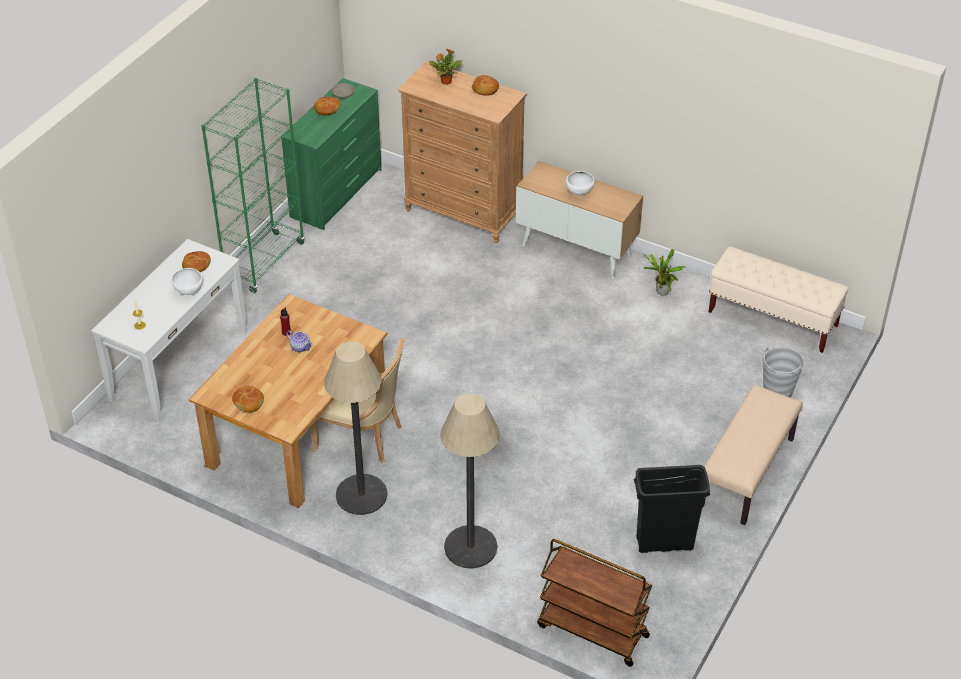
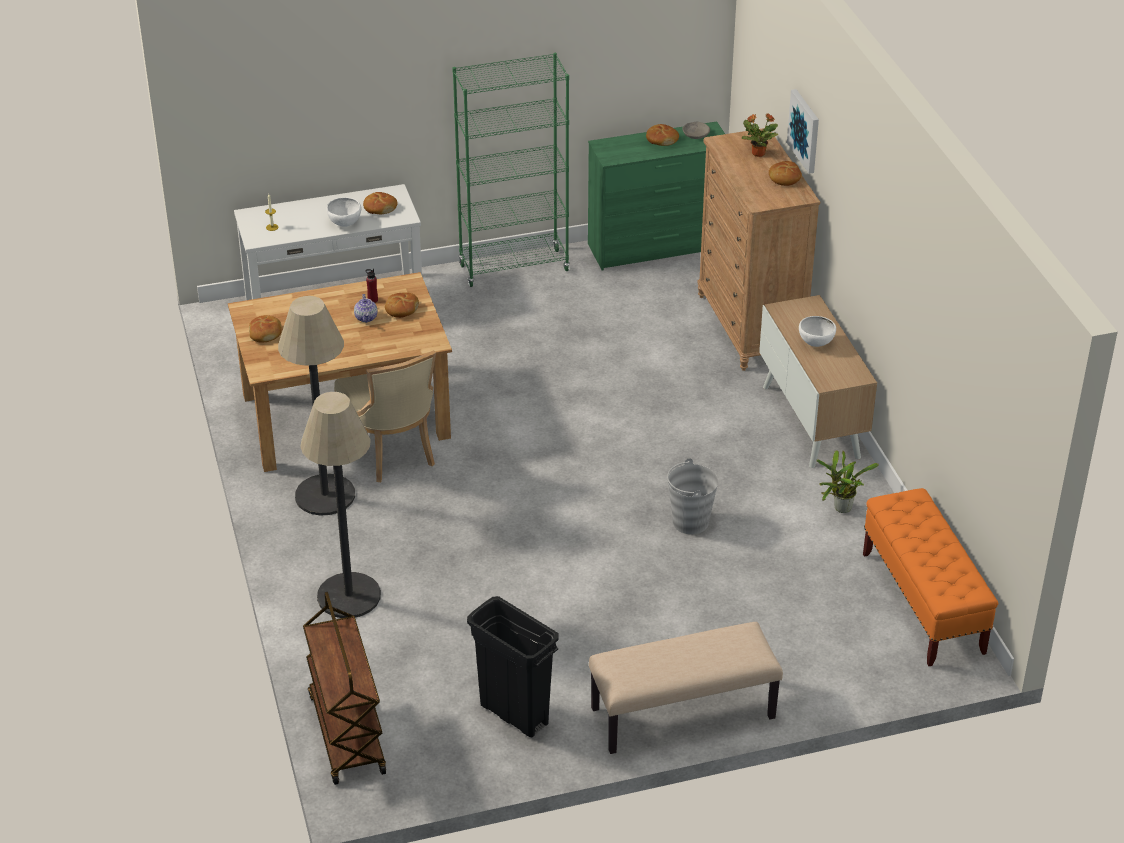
camera: 45 degrees right, 5 degrees down
beige bench [709,246,848,353] -> orange bench [863,488,998,666]
grey bucket [763,347,804,398] -> grey bucket moved to [667,458,718,534]
none -> bread [385,292,419,318]
none -> picture [787,89,819,174]

